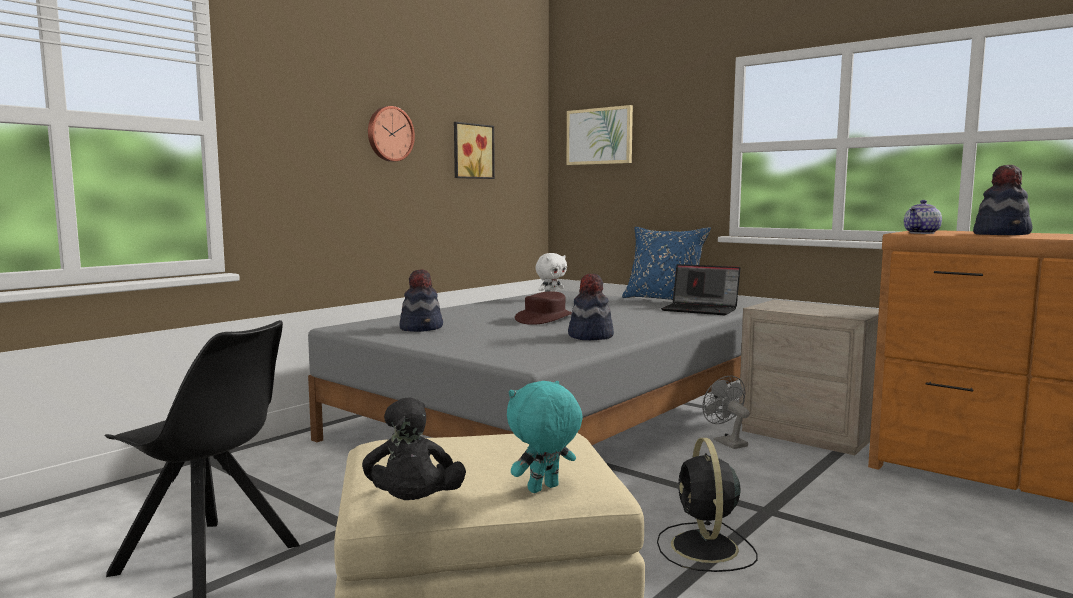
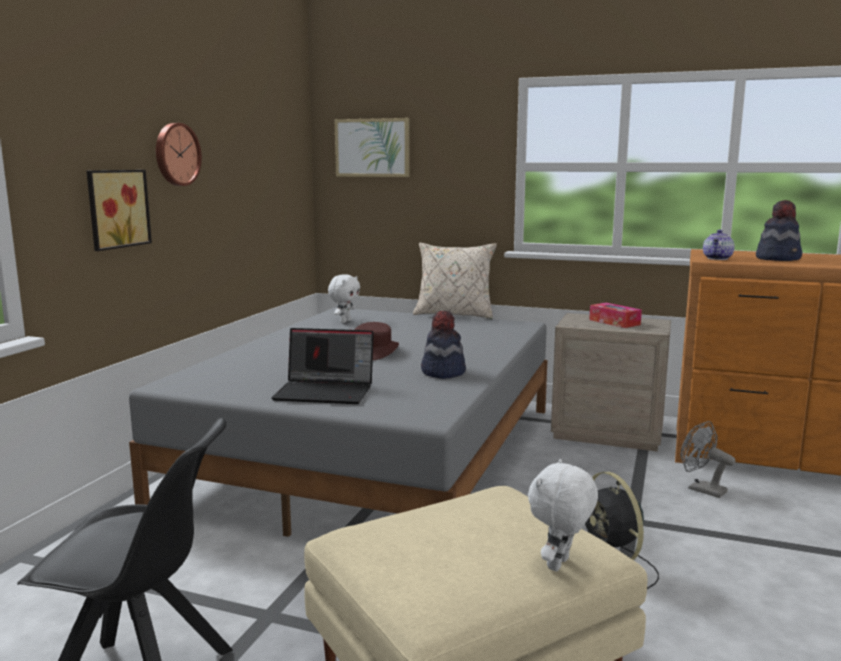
camera: 20 degrees left, 5 degrees up
black plush toy [362,397,466,500] -> none
hat [399,269,443,332] -> none
picture [454,122,495,179] -> picture moved to [87,170,152,251]
turquoise plush toy [507,381,583,493] -> white plush toy [528,459,598,571]
blue pillow [622,227,711,300] -> beige pillow [413,243,497,319]
laptop [661,264,740,315] -> laptop moved to [271,328,374,404]
grey fan [702,376,750,449] -> grey fan moved to [681,421,736,498]
none -> tissue box [589,303,642,328]

